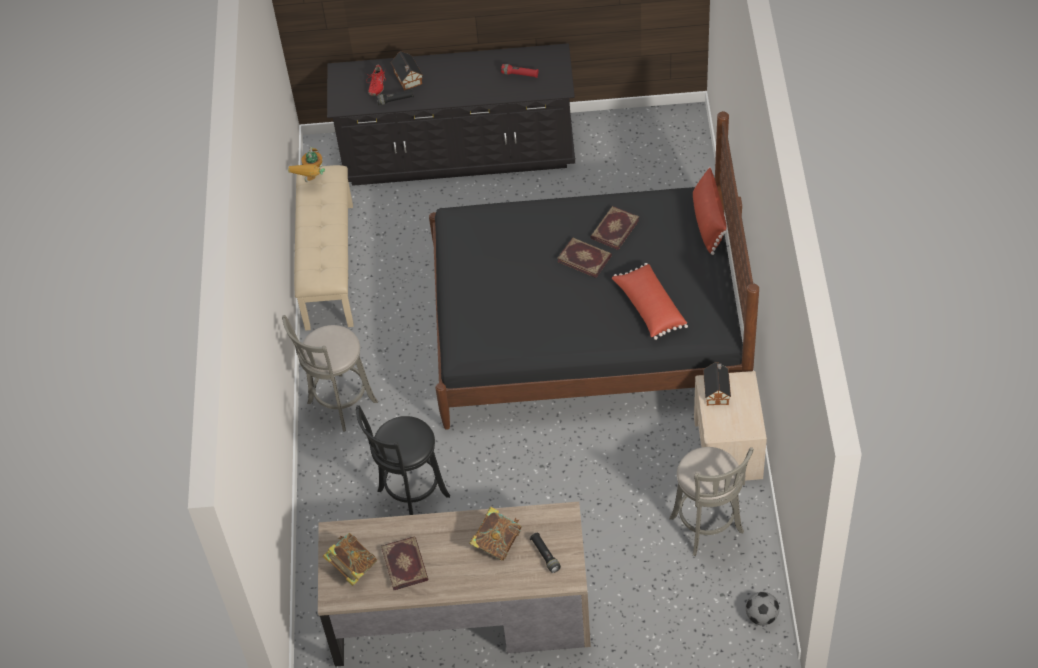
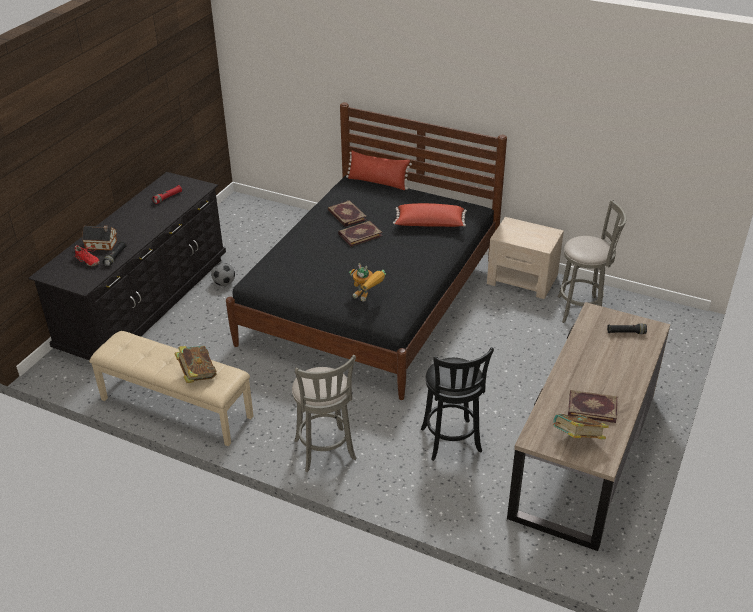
camera: 65 degrees left, 15 degrees down
toy robot [288,147,325,182] -> toy robot moved to [349,263,386,302]
book [469,507,522,561] -> book moved to [174,346,217,383]
toy house [703,362,731,406] -> none
football [746,592,779,626] -> football moved to [211,263,235,286]

